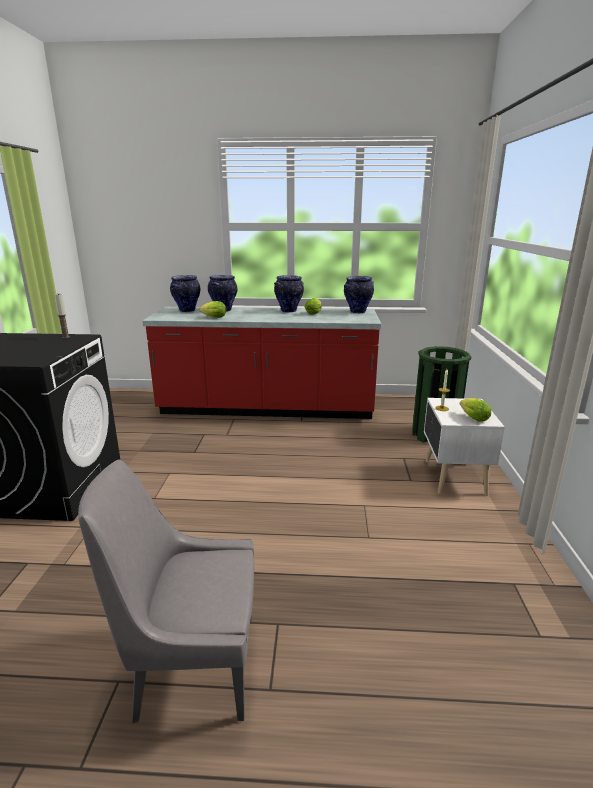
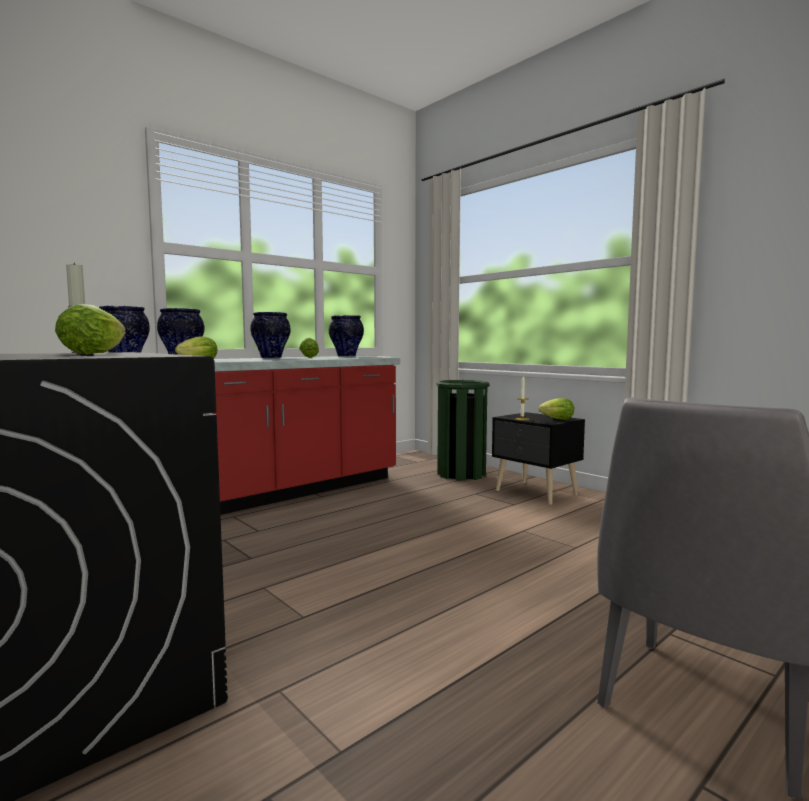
camera: 45 degrees left, 15 degrees down
white nightstand [424,398,505,496] -> black nightstand [492,412,585,505]
none -> lettuce [55,304,126,354]

